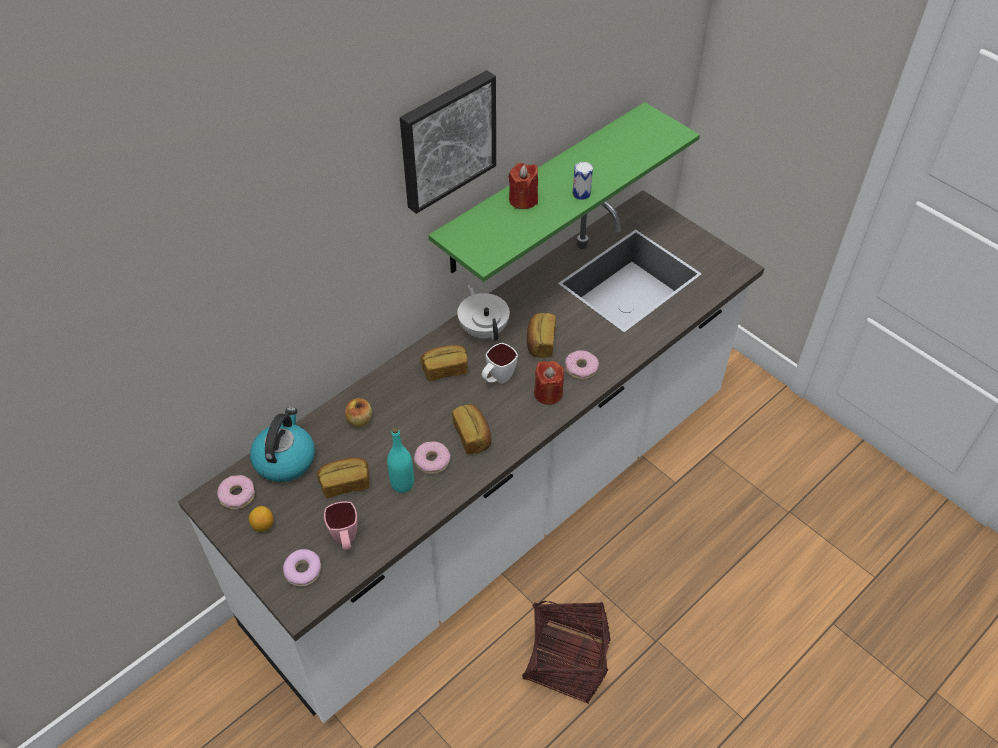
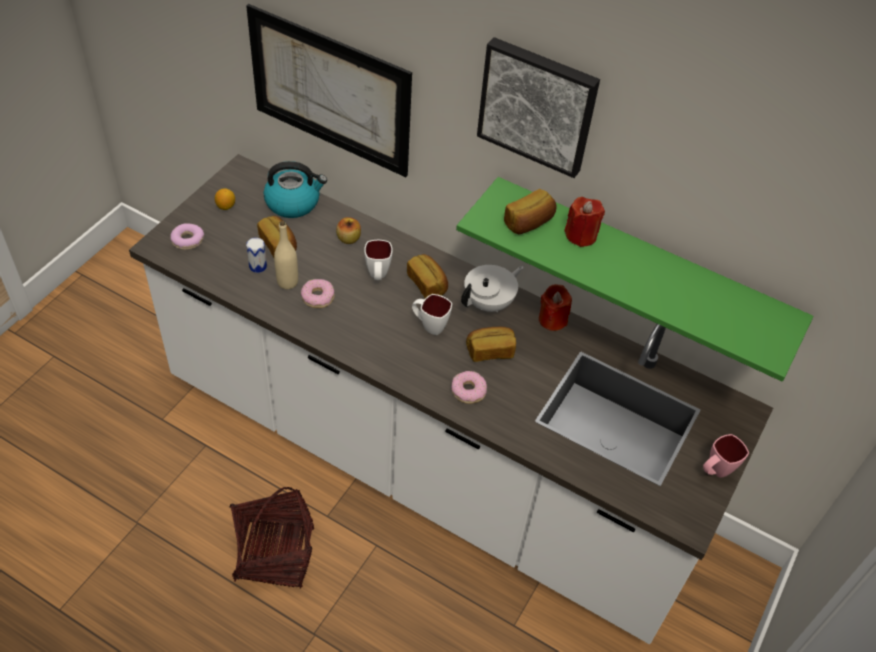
camera: 70 degrees right, 0 degrees up
donut [217,475,255,509] -> none
pink mug [324,501,358,550] -> pink mug moved to [703,434,749,478]
turquoise bottle [387,427,414,493] -> beige bottle [274,221,298,289]
bread [452,404,492,454] -> bread moved to [504,189,557,234]
red candle [534,361,564,405] -> red candle moved to [539,284,572,331]
can [573,162,593,200] -> can moved to [246,238,267,273]
none -> picture [246,4,412,177]
none -> white mug [364,240,393,280]

